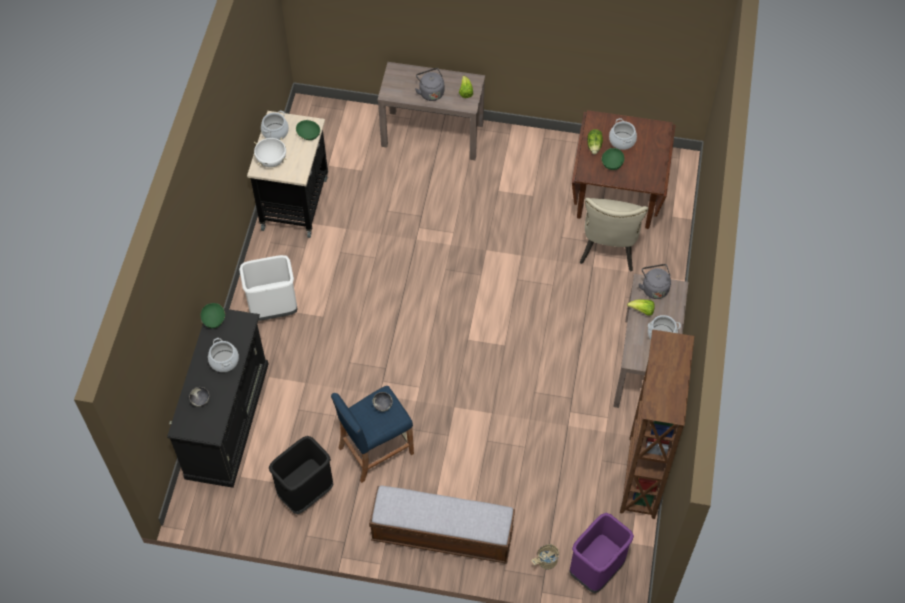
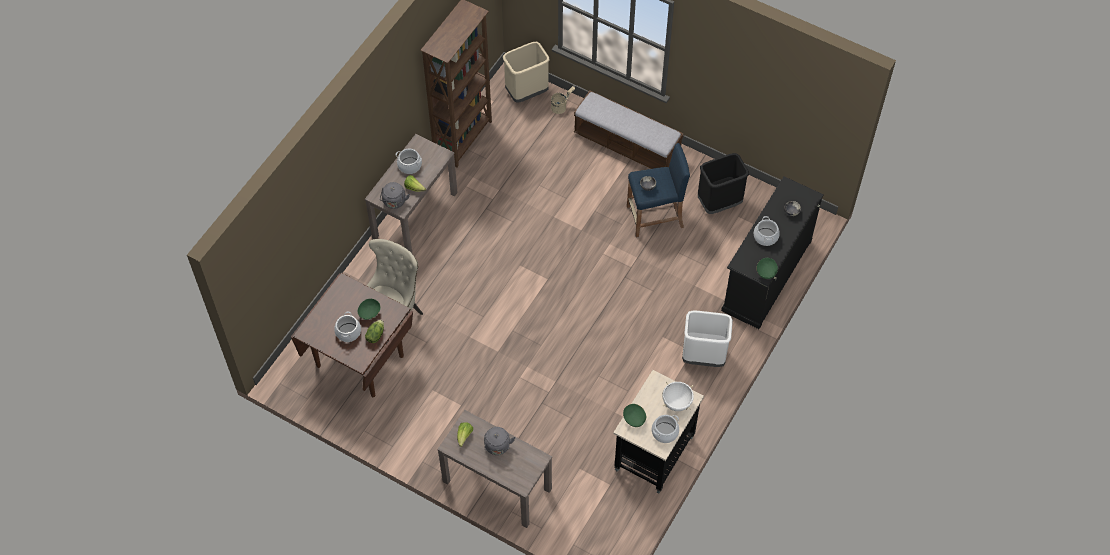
camera: 160 degrees left, 0 degrees up
purple trash can [569,513,634,593] -> beige trash can [503,42,550,103]

